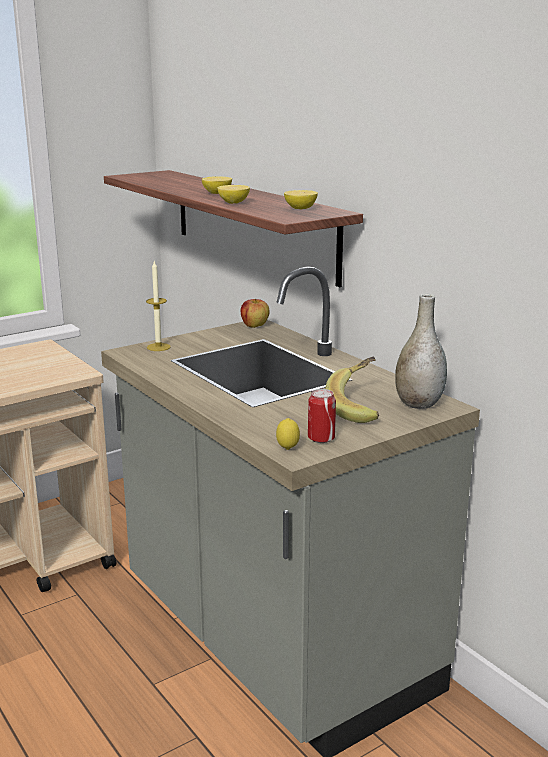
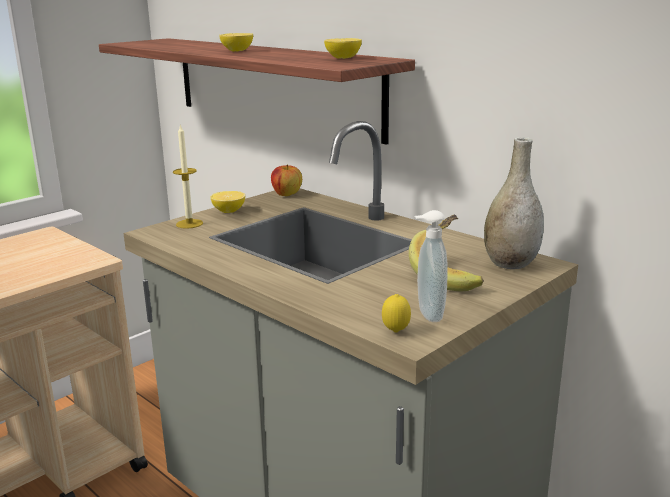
camera: 10 degrees left, 0 degrees up
lemon [217,185,250,204] -> lemon moved to [211,191,245,213]
can [308,389,336,443] -> soap dispenser [414,210,448,322]

